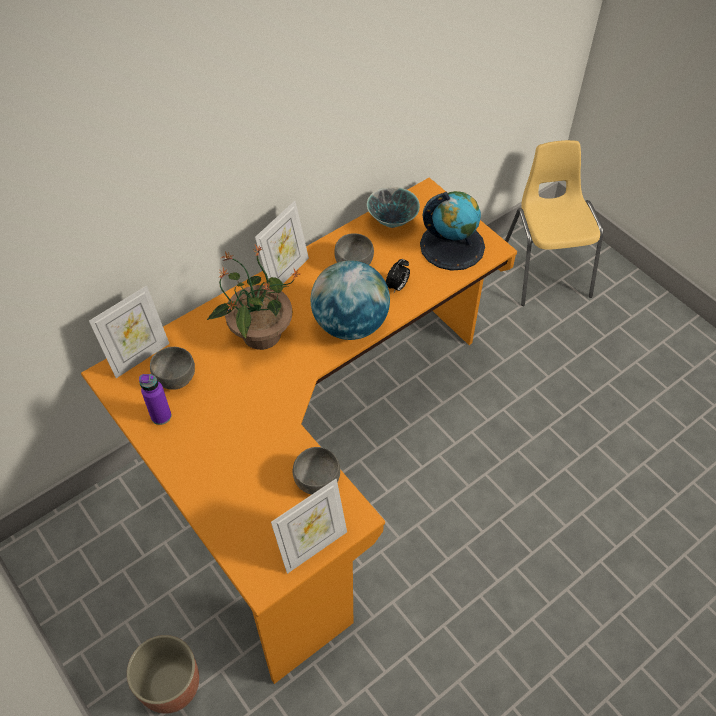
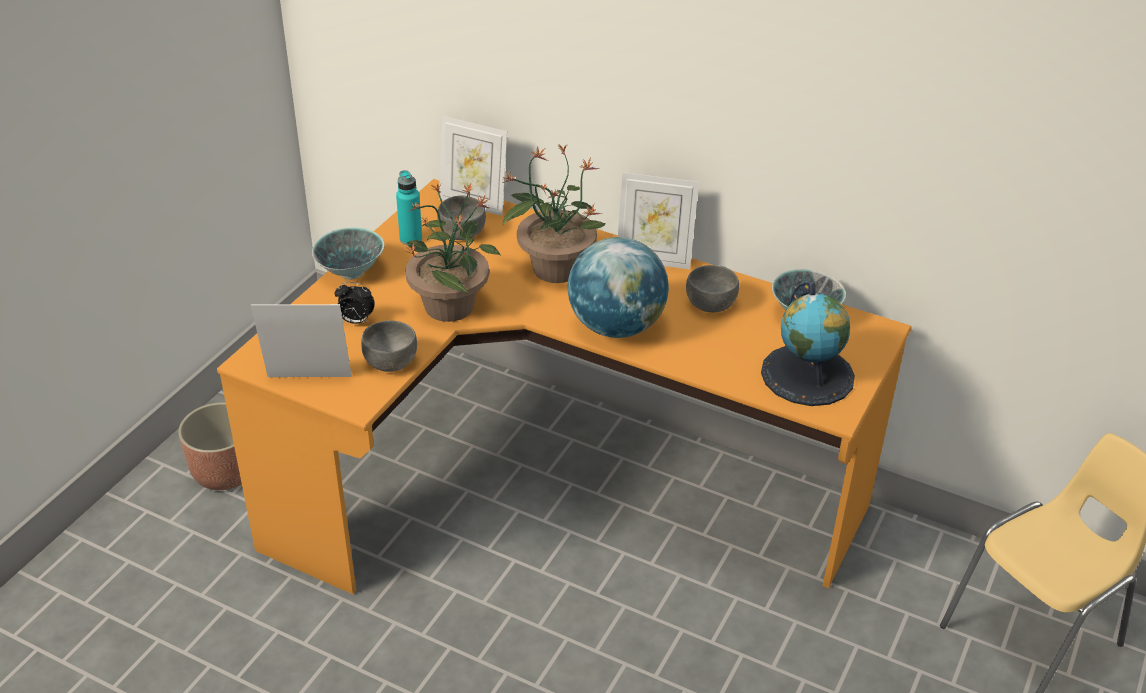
camera: 65 degrees right, 15 degrees down
purple bottle [139,374,171,425] -> turquoise bottle [396,170,422,245]
picture frame [271,479,347,574] -> picture frame turned 150 degrees clockwise [251,304,352,377]
alarm clock [386,259,410,293] -> alarm clock moved to [334,282,375,324]
none -> bowl [312,227,384,280]
none -> potted plant [405,182,500,322]

